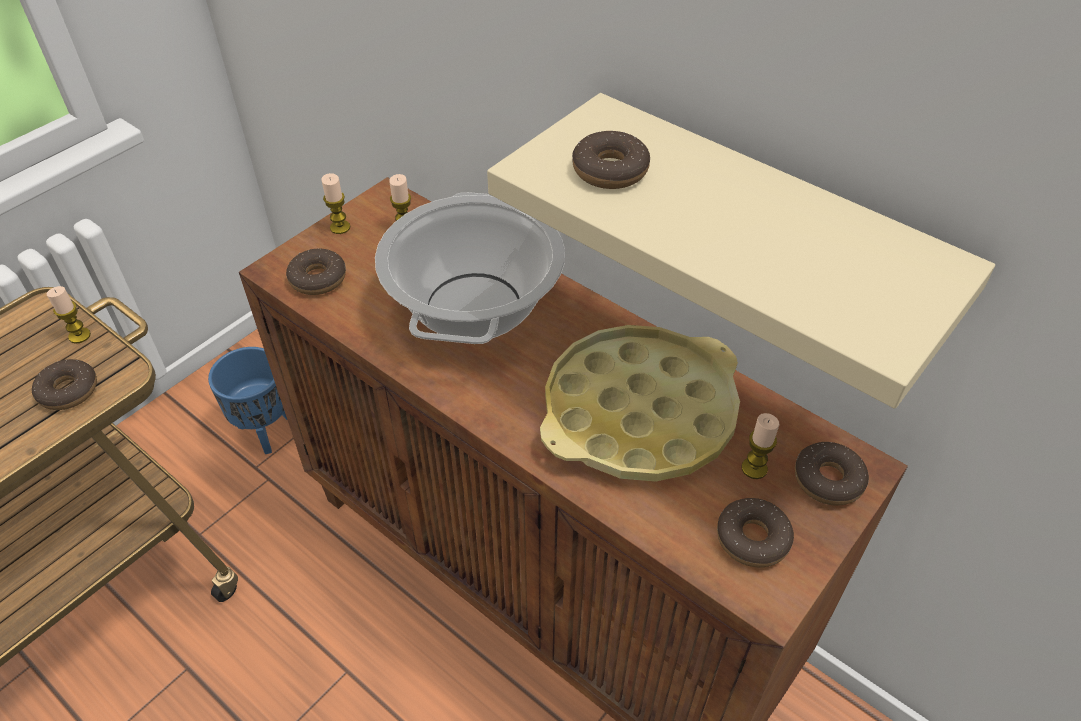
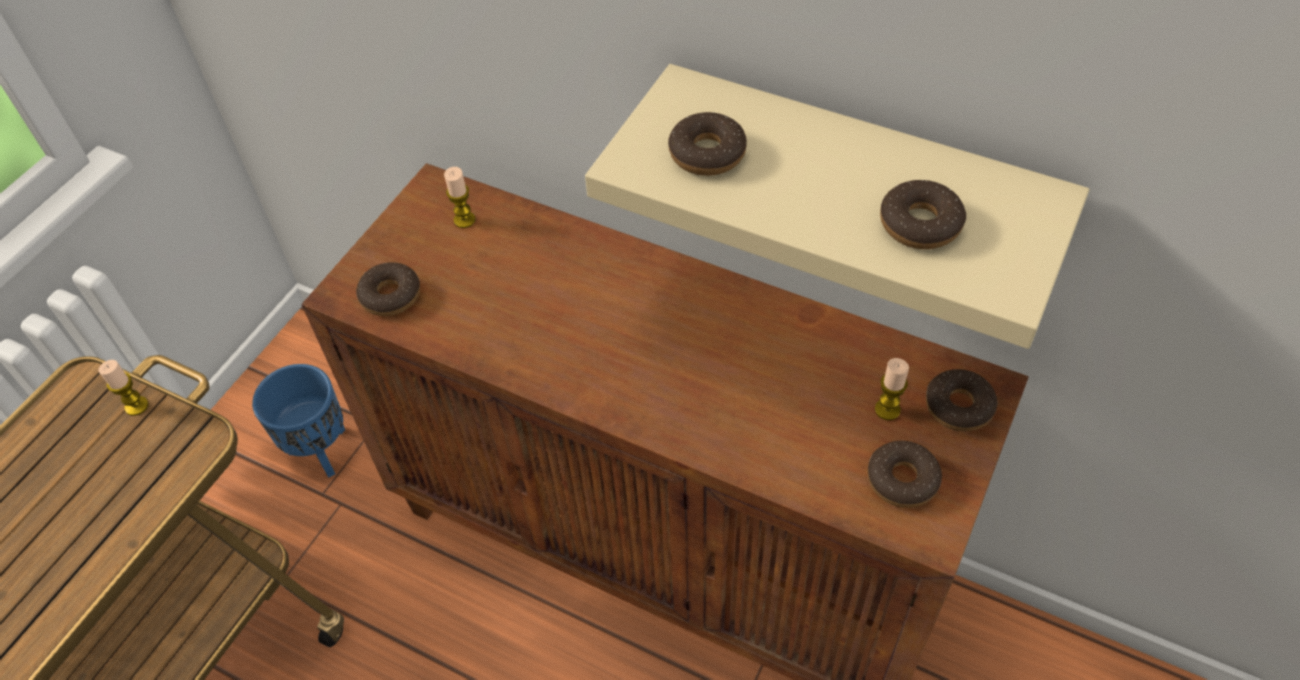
camera: 10 degrees left, 5 degrees up
donut [32,359,97,410] -> donut moved to [880,180,966,249]
candle [321,173,350,234] -> none
cooking pot [375,192,565,344] -> none
yellow tray [540,325,740,482] -> none

